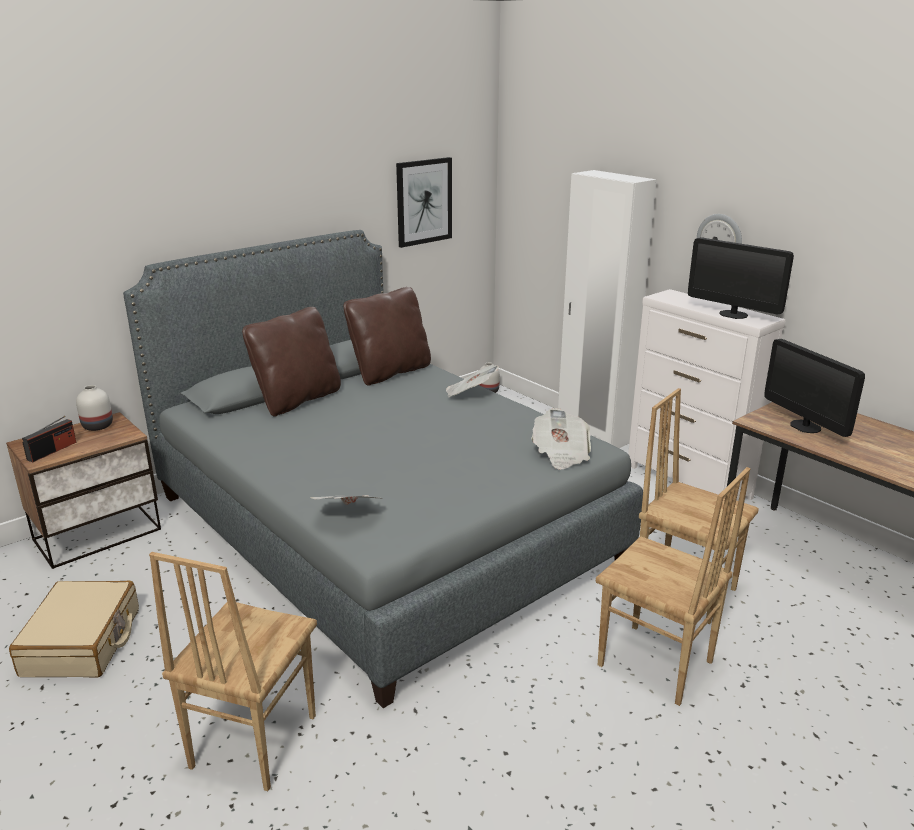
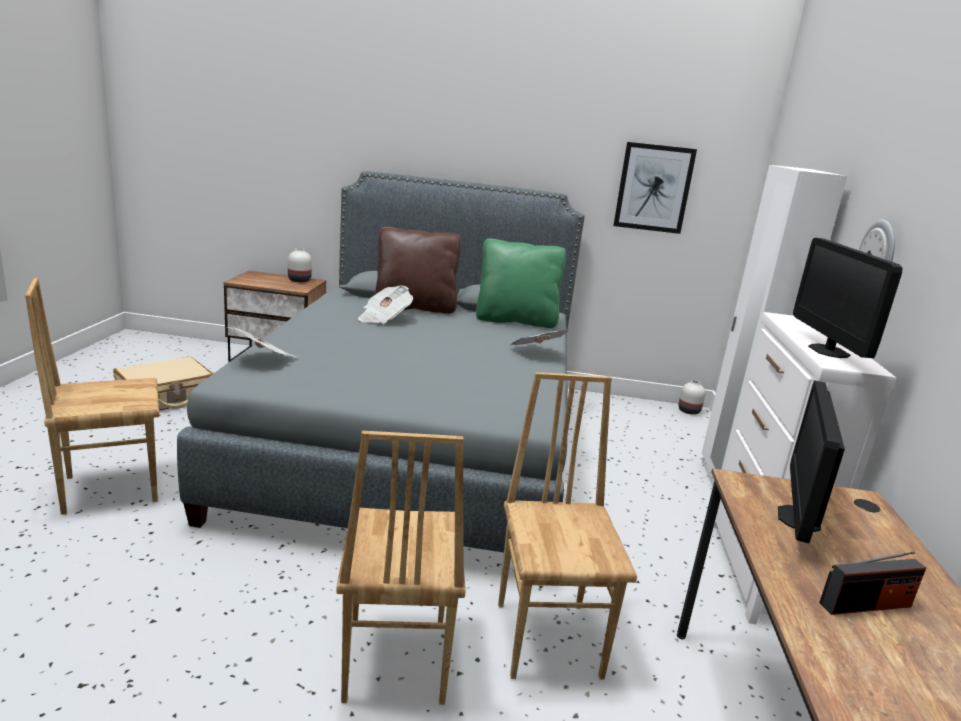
camera: 45 degrees right, 5 degrees down
radio [22,416,77,462] -> radio moved to [819,551,926,615]
brown pillow [344,287,431,386] -> green pillow [476,239,566,328]
newspaper [531,408,591,470] -> newspaper moved to [358,286,413,324]

